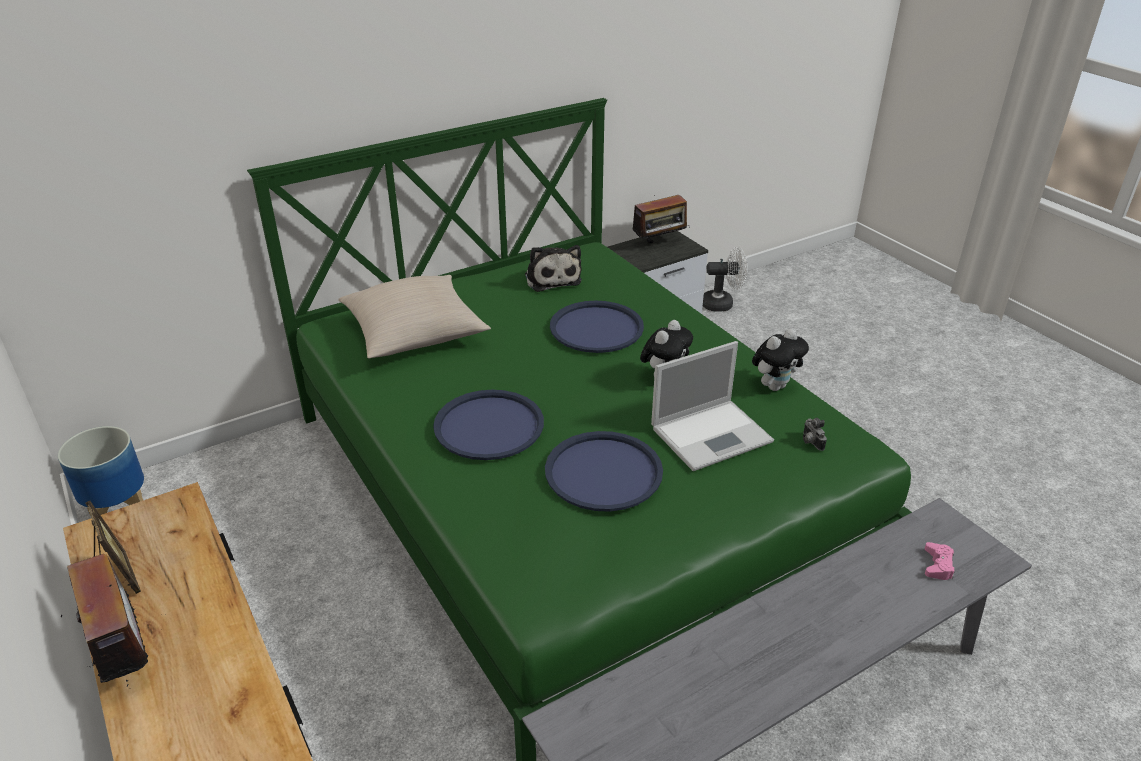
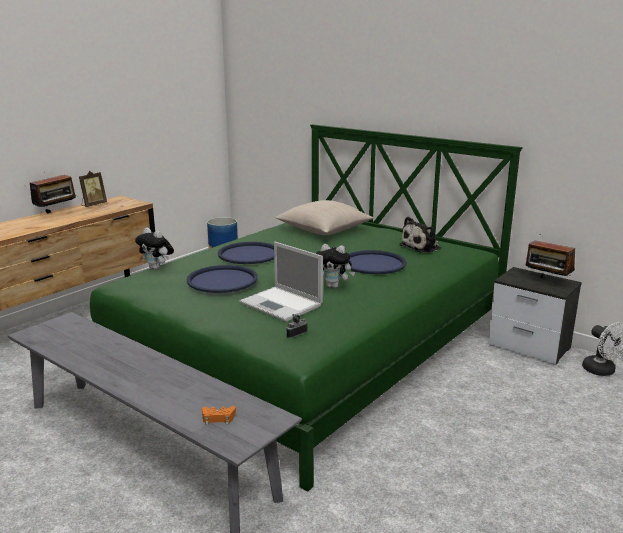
camera: 70 degrees right, 15 degrees down
plush toy [752,328,809,391] -> plush toy moved to [135,228,174,270]
pink game controller [925,542,955,580] -> orange game controller [202,406,236,425]

